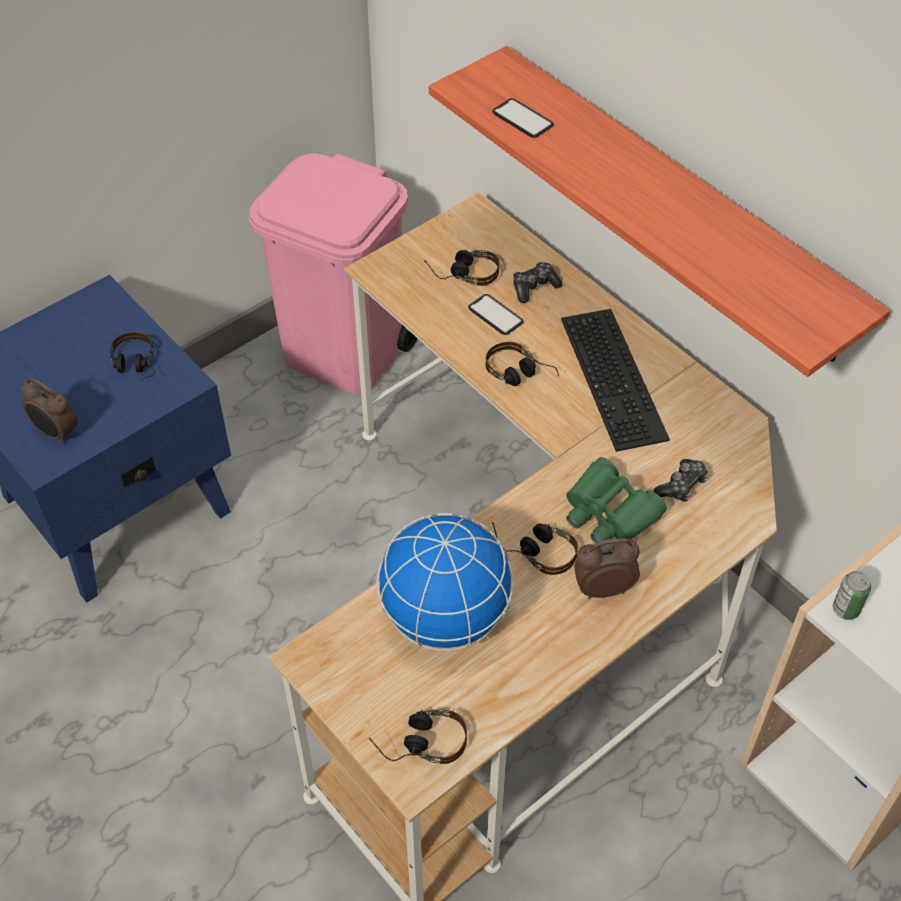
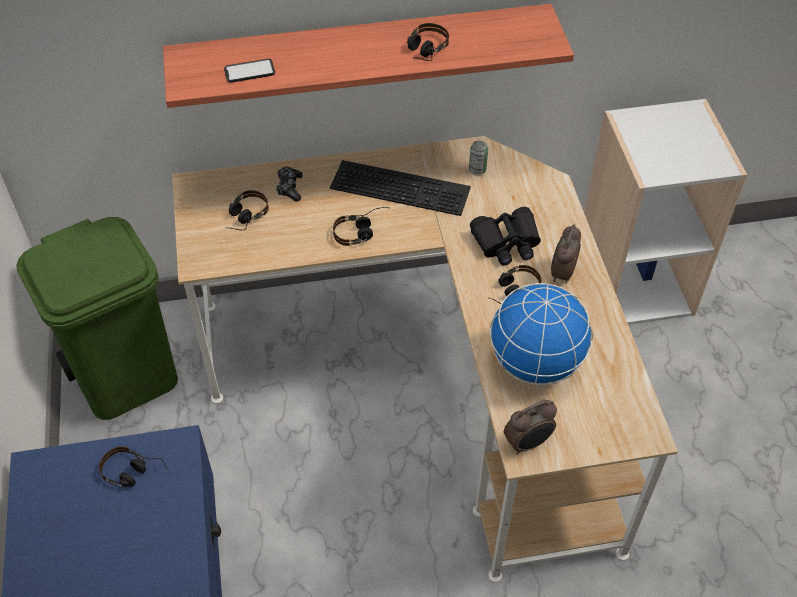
camera: 60 degrees left, 0 degrees up
alarm clock [21,378,78,444] -> alarm clock moved to [504,400,557,455]
pink trash can [249,153,418,394] -> green trash can [16,217,178,420]
headphones [369,709,467,764] -> headphones moved to [407,23,449,61]
phone [468,294,524,335] -> none
green binoculars [566,457,667,543] -> black binoculars [470,207,541,265]
game controller [654,459,709,502] -> none
can [833,571,871,620] -> can moved to [469,141,488,175]

